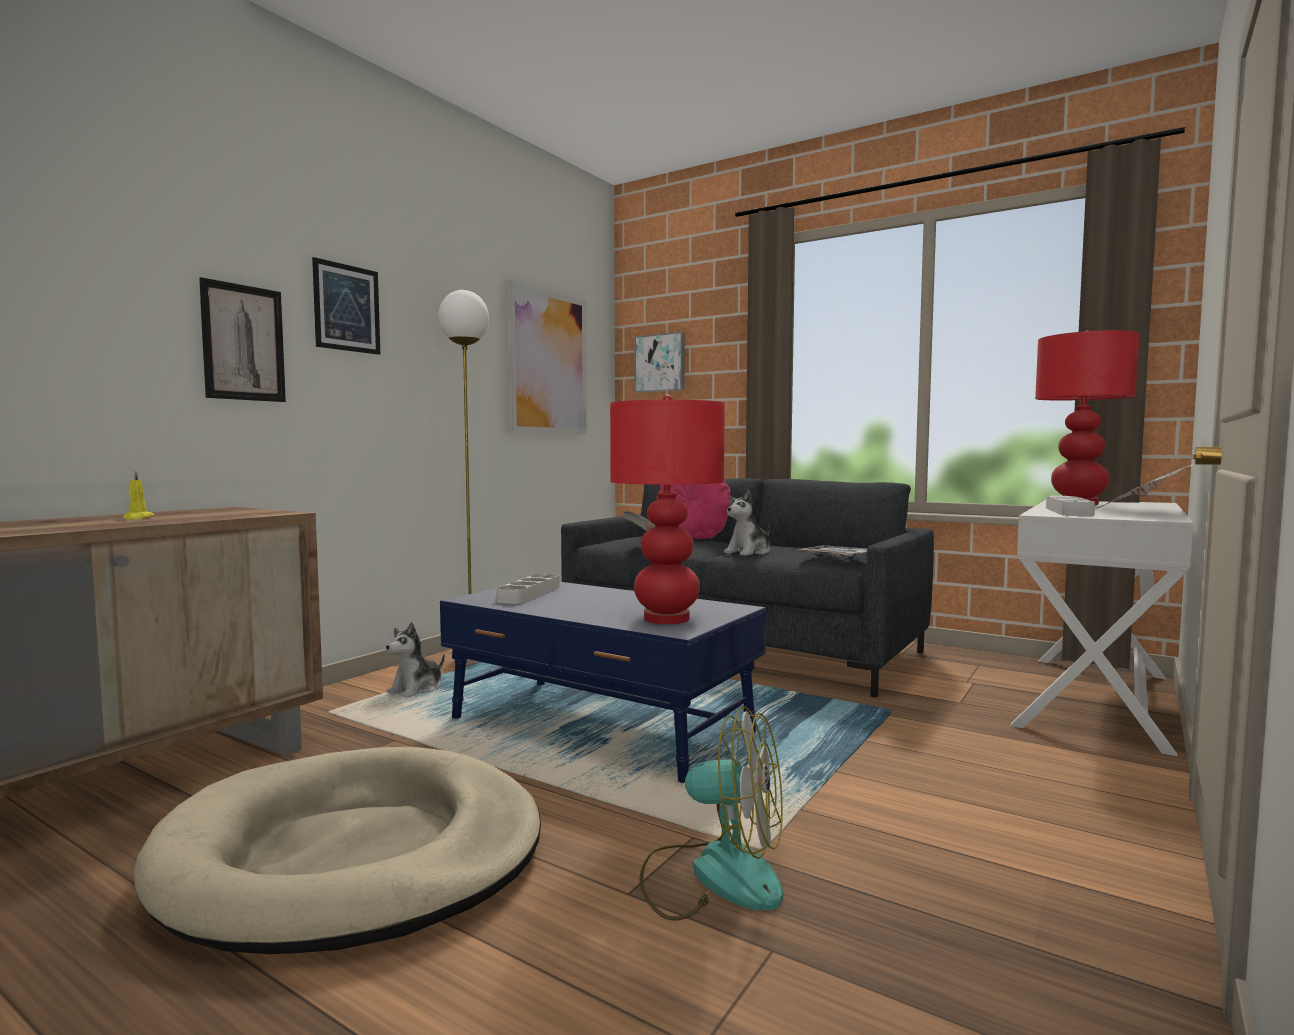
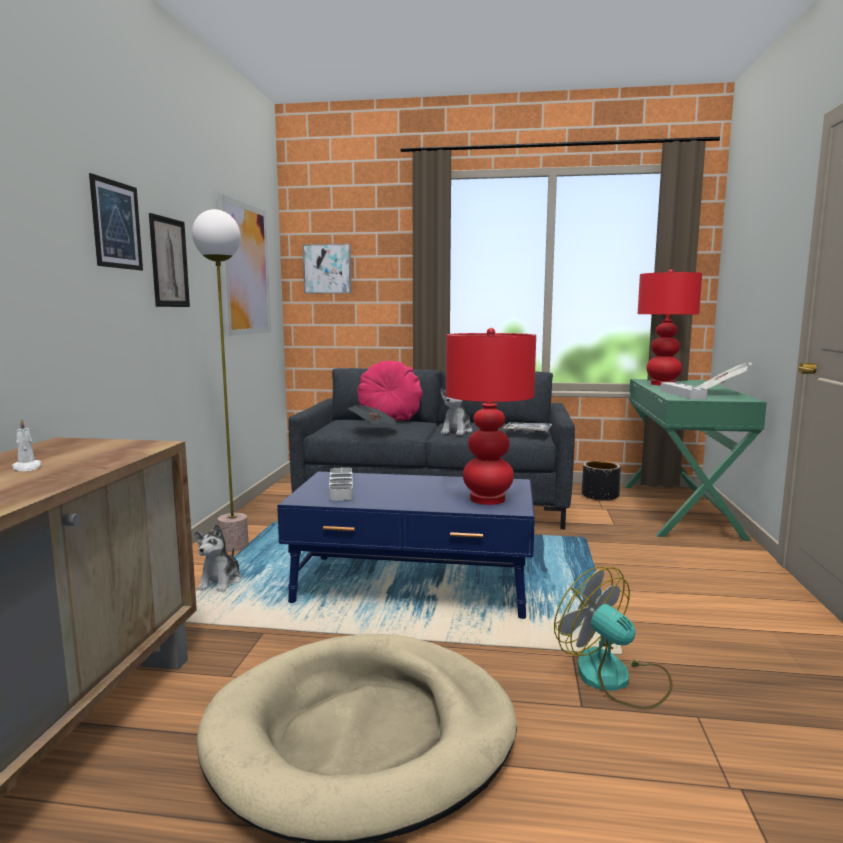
camera: 25 degrees left, 5 degrees up
yellow candle [123,470,154,520] -> white candle [12,418,42,471]
picture [199,277,286,402] -> picture moved to [149,213,190,307]
fan [639,706,783,921] -> fan turned 120 degrees counterclockwise [554,567,673,709]
white console table [1010,500,1193,756] -> green console table [624,379,767,541]
none -> black planter [582,461,621,501]

